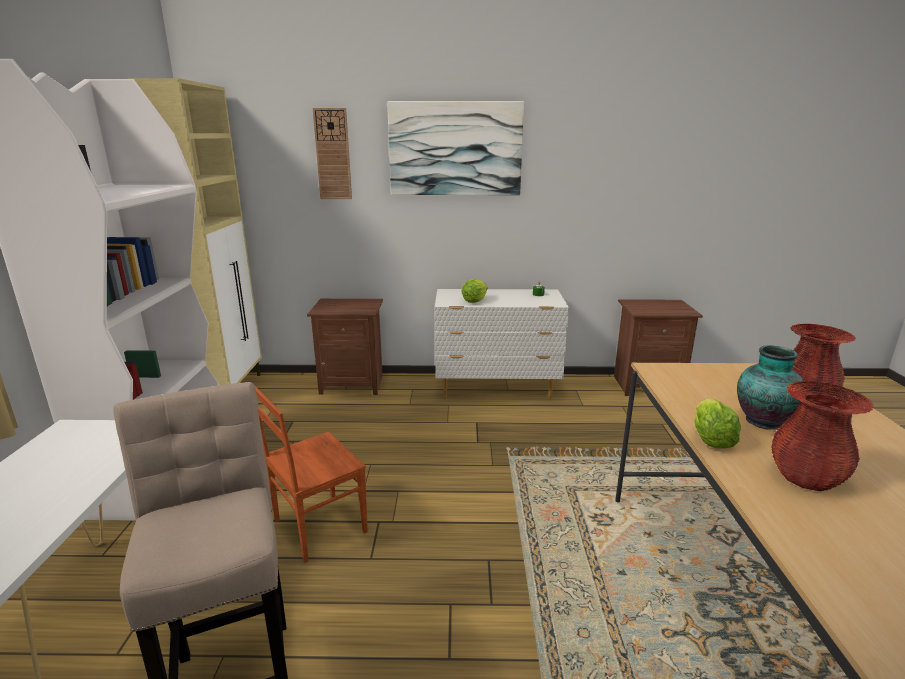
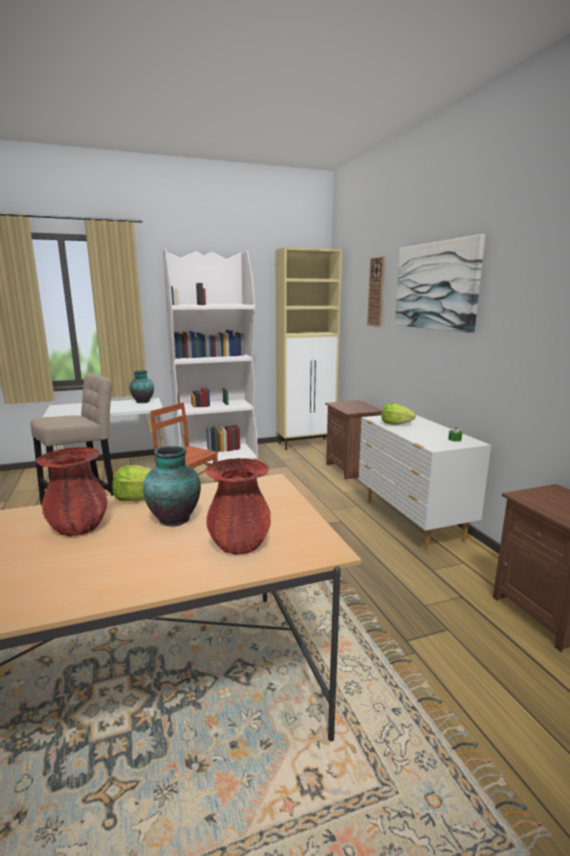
camera: 70 degrees right, 5 degrees down
none -> vase [129,370,154,403]

